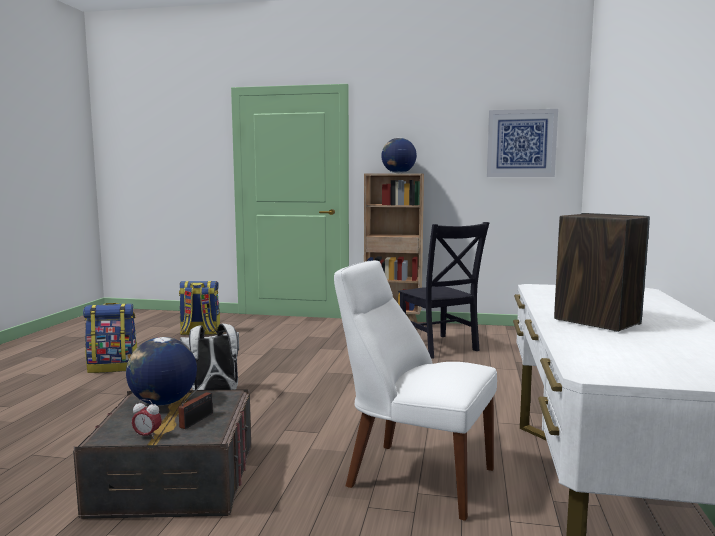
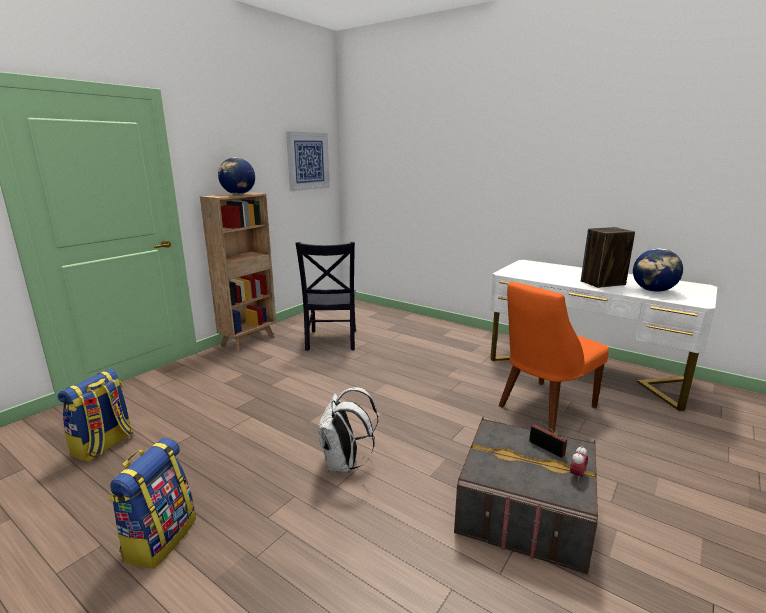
camera: 65 degrees left, 10 degrees up
globe [126,337,197,405] -> globe moved to [633,248,683,292]
white chair [334,260,497,521] -> orange chair [499,282,609,433]
black chair [398,222,490,359] -> black chair turned 90 degrees clockwise [295,242,356,351]

